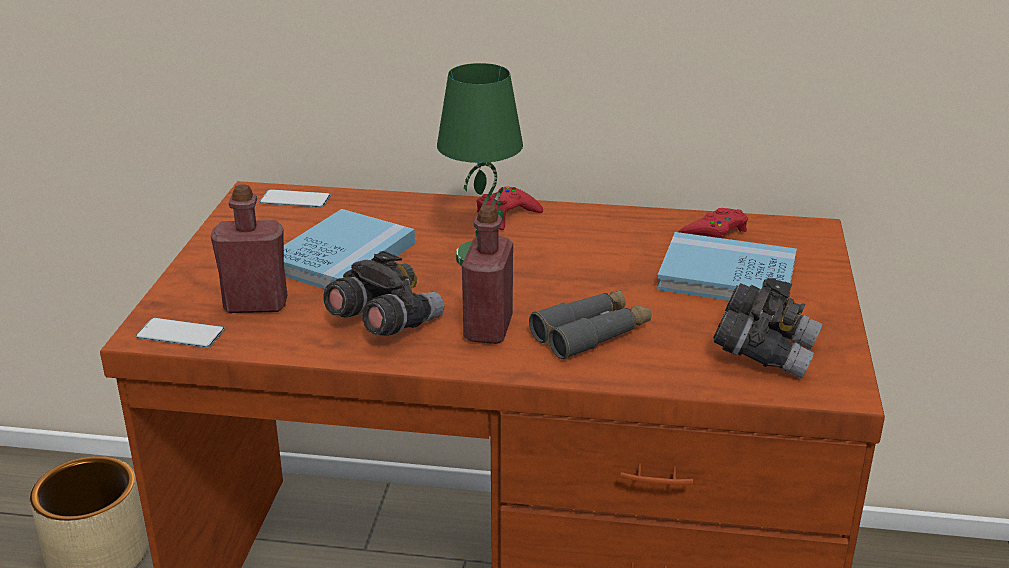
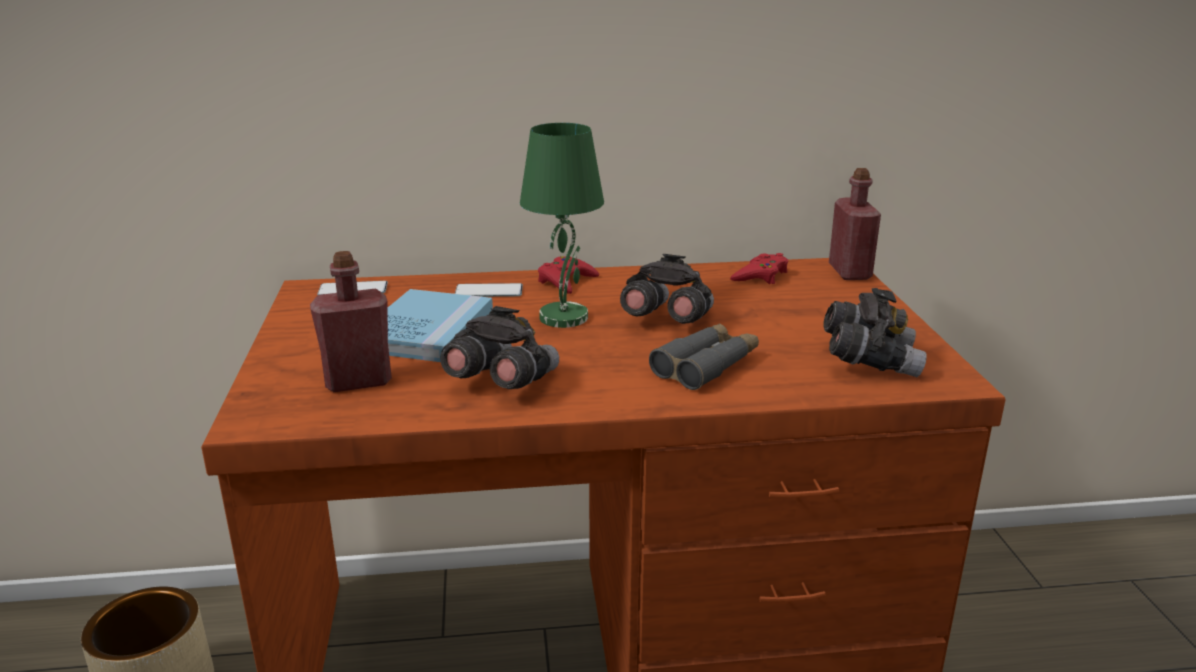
camera: 15 degrees left, 5 degrees down
phone [136,318,225,348] -> phone moved to [455,283,523,297]
red bottle [462,205,513,344] -> red bottle moved to [829,168,881,280]
blue book [657,232,797,301] -> none
none -> grey binoculars [620,254,714,324]

